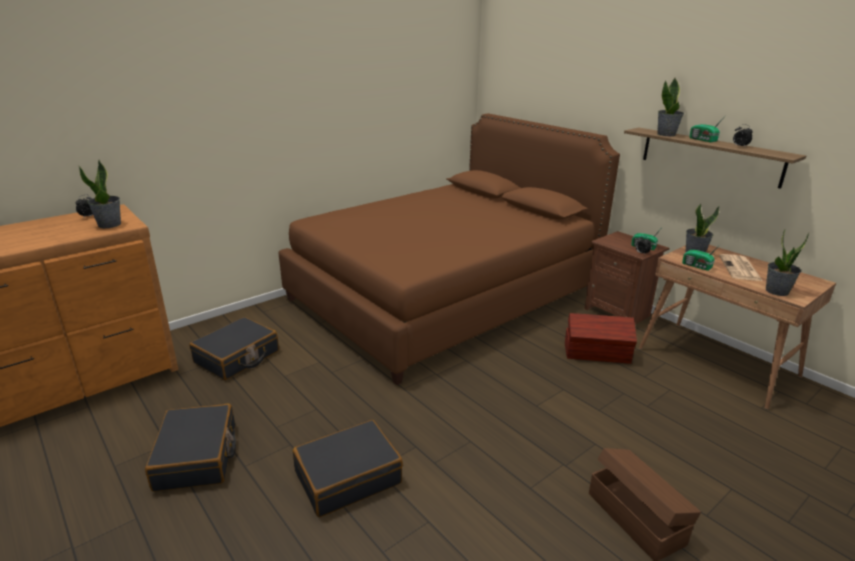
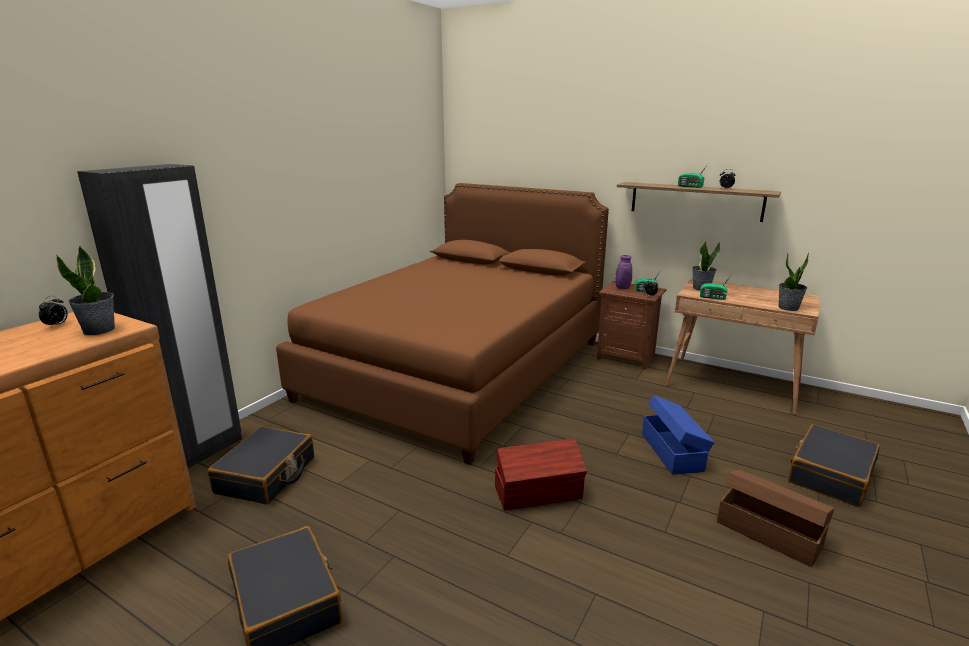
camera: 20 degrees left, 5 degrees down
black suitcase [293,420,403,517] -> black suitcase moved to [788,424,880,507]
brown storage box [565,313,637,364] -> brown storage box moved to [495,439,587,510]
potted plant [657,78,684,136] -> none
newspaper [719,254,763,281] -> none
none -> black wardrobe [77,164,242,468]
none -> purple vase [615,255,632,289]
none -> blue storage box [642,395,715,475]

